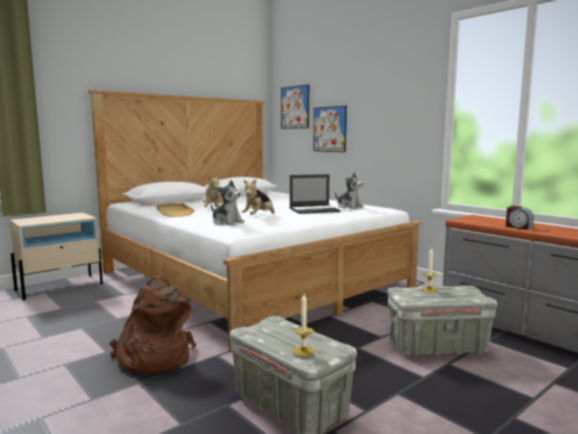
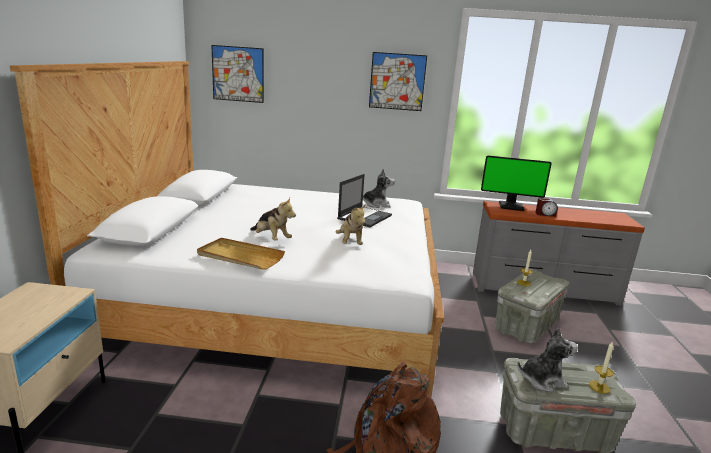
camera: 45 degrees left, 10 degrees up
plush toy [211,180,245,226] -> plush toy moved to [517,327,578,392]
picture [313,106,347,152] -> picture moved to [369,52,427,111]
none -> monitor [481,155,552,211]

